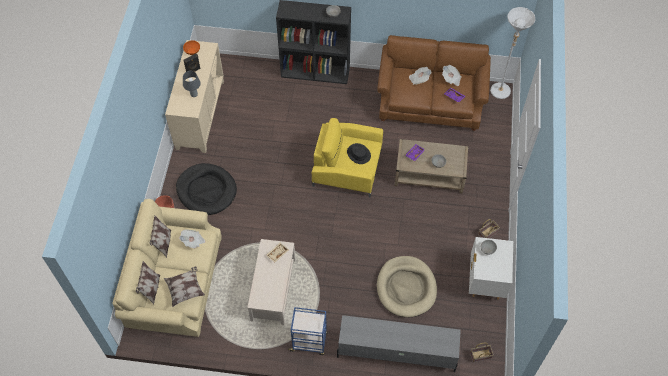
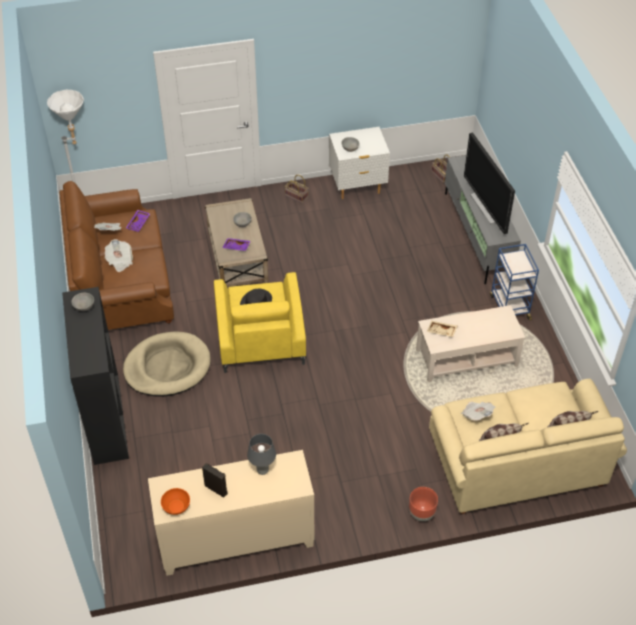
camera: 110 degrees left, 10 degrees down
pillow [163,266,205,307] -> none
black dog bed [176,163,237,215] -> none
beige dog bed [377,256,437,318] -> beige dog bed moved to [123,332,211,397]
none -> television [464,132,515,235]

